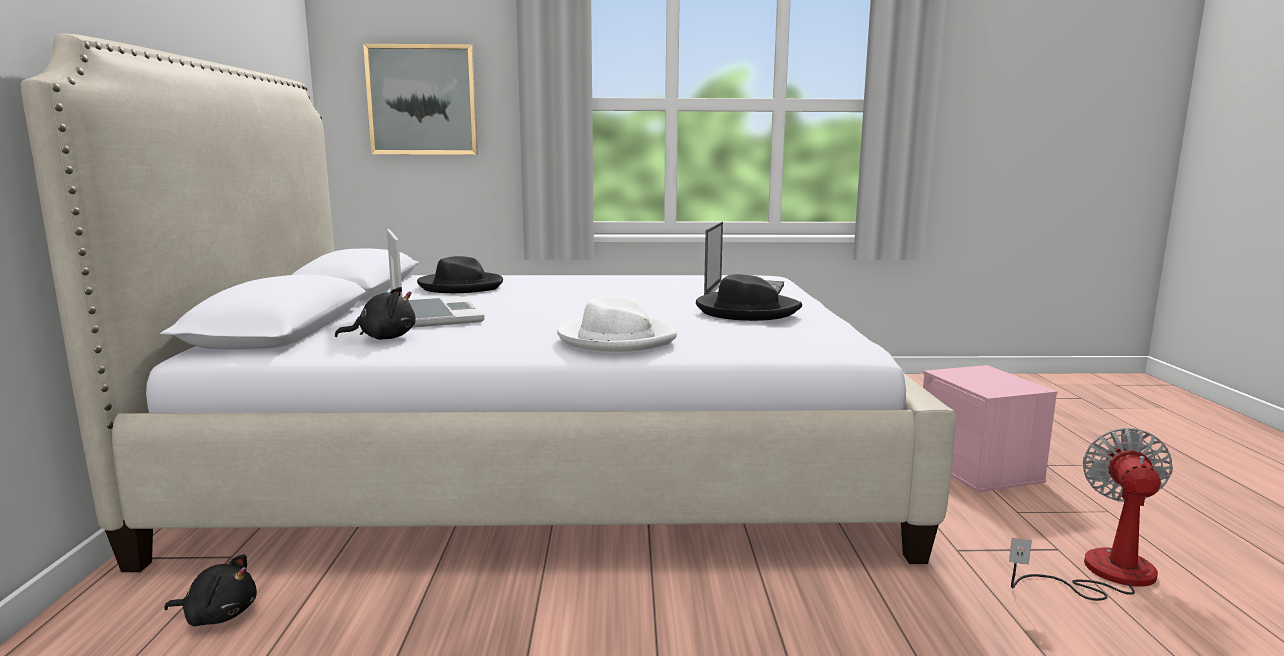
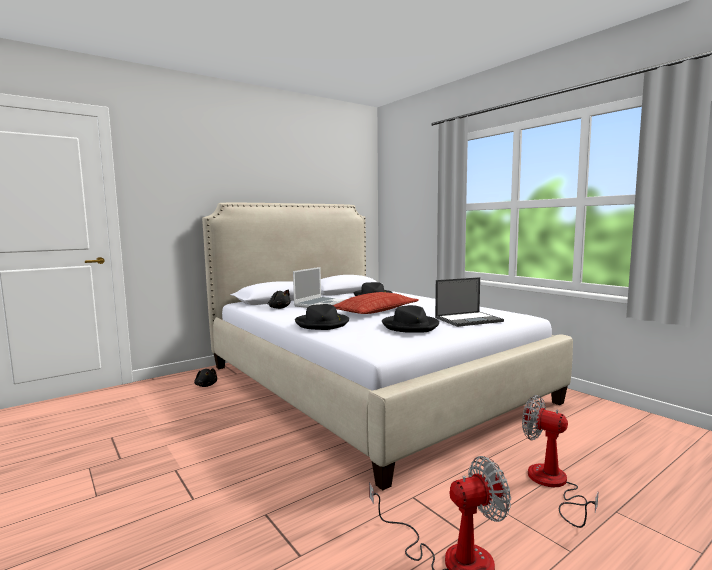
camera: 55 degrees right, 5 degrees down
picture [363,44,478,155] -> none
white hat [557,296,677,353] -> black hat [295,304,349,330]
pink storage box [923,365,1058,492] -> fan [522,395,599,528]
none -> pillow [333,292,419,314]

